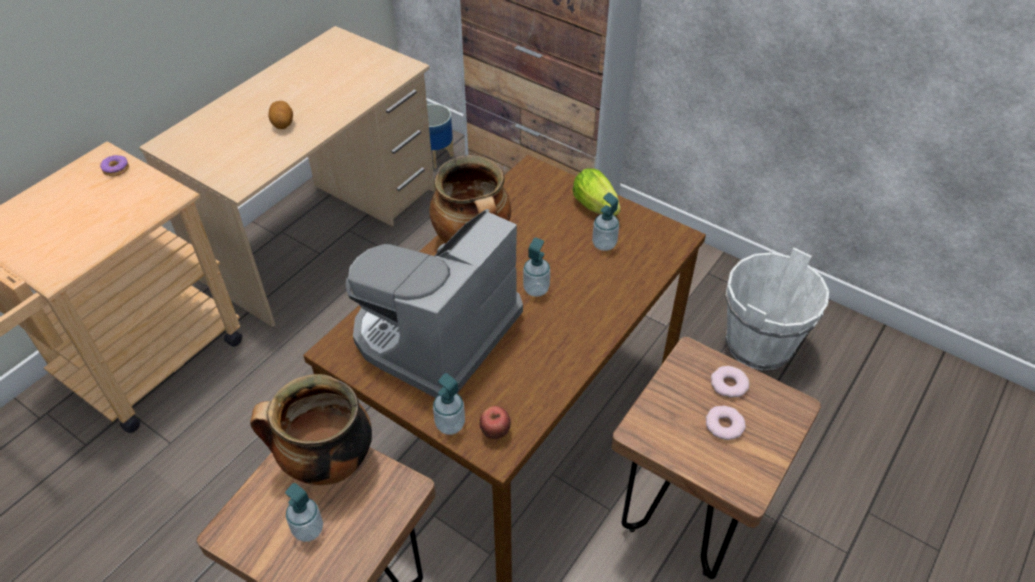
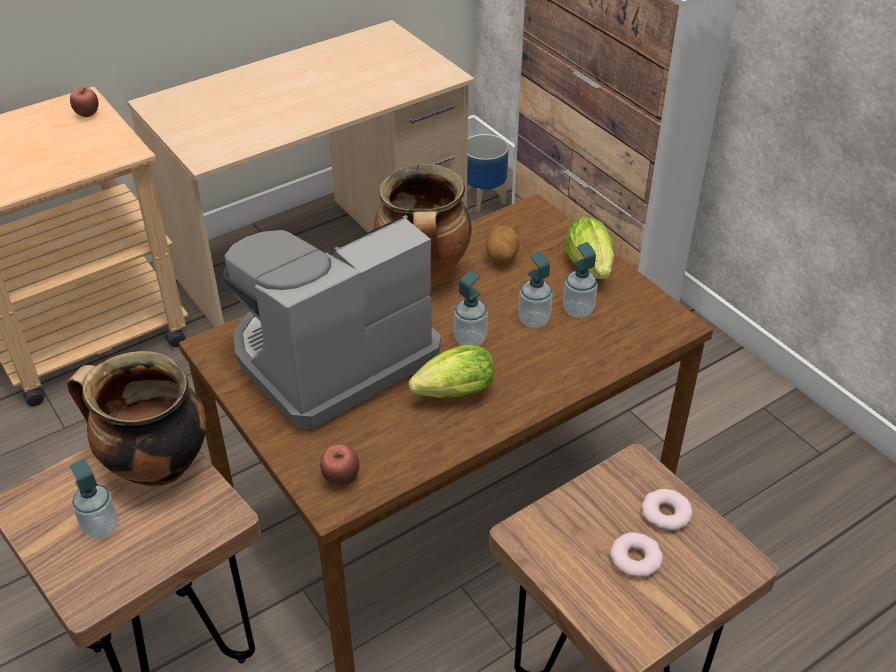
camera: 20 degrees right, 5 degrees down
donut [100,155,129,176] -> apple [70,87,98,117]
potato [268,101,293,129] -> potato moved to [486,226,520,265]
soap dispenser [433,373,465,435] -> soap dispenser moved to [518,252,553,328]
white bucket [726,248,829,370] -> none
none -> lettuce [409,344,495,398]

